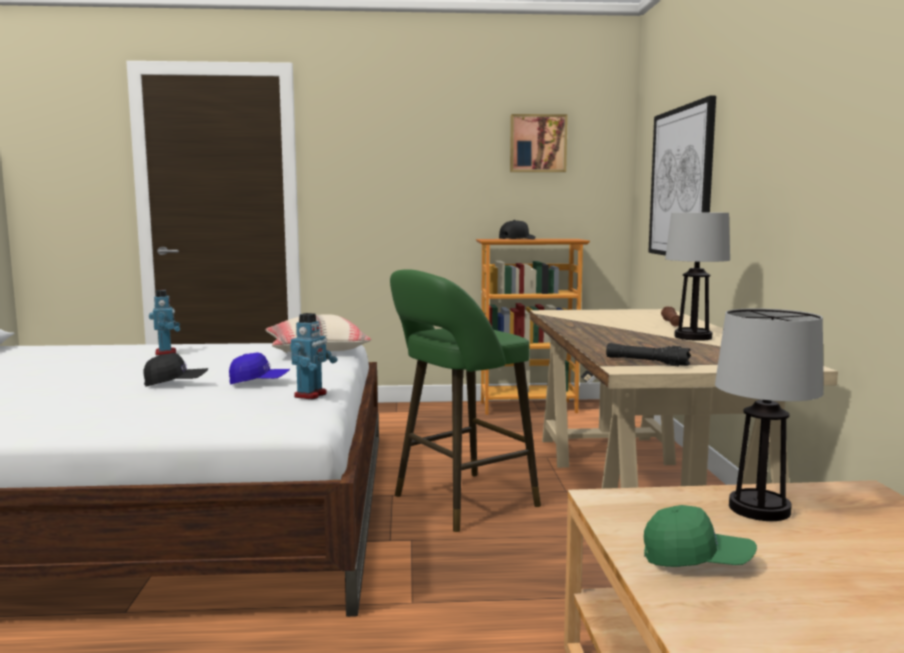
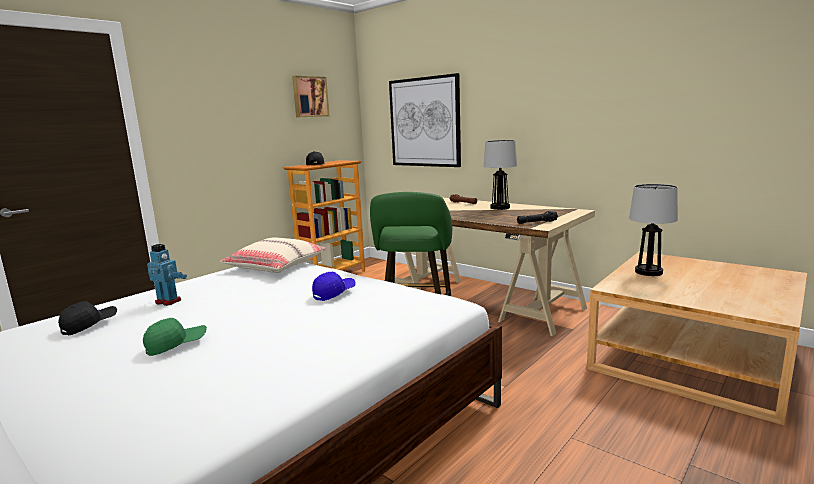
camera: 45 degrees left, 5 degrees up
black cap [144,353,208,387] -> black cap moved to [58,301,117,336]
toy robot [290,313,338,399] -> none
green cap [644,505,757,567] -> green cap moved to [143,318,207,356]

